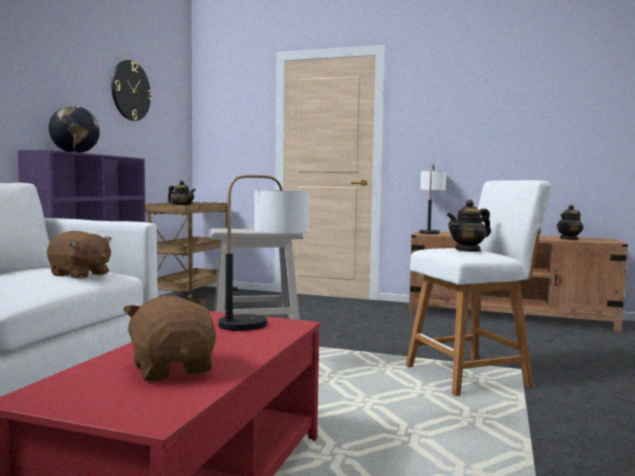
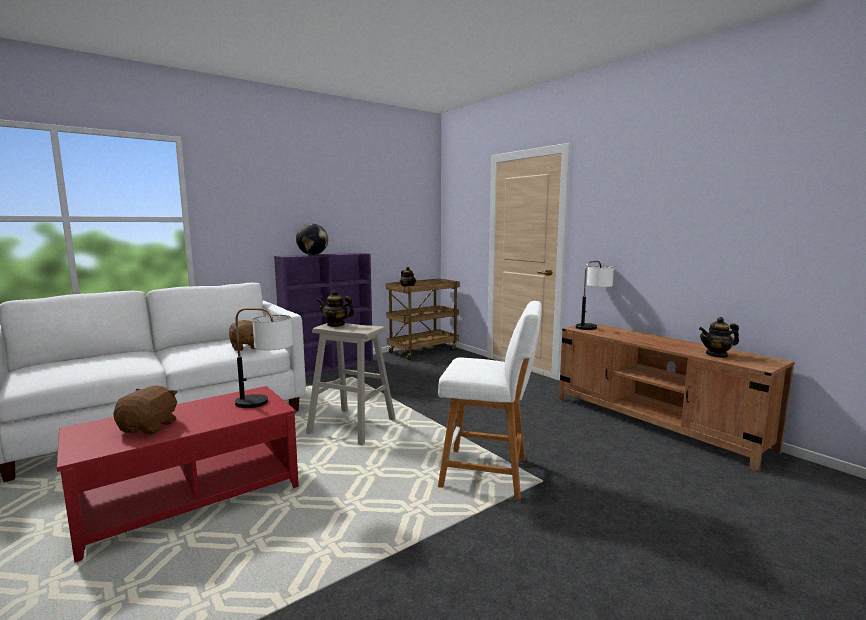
camera: 35 degrees right, 5 degrees up
wall clock [111,60,152,121] -> none
teapot [447,200,491,252] -> teapot moved to [317,290,355,327]

